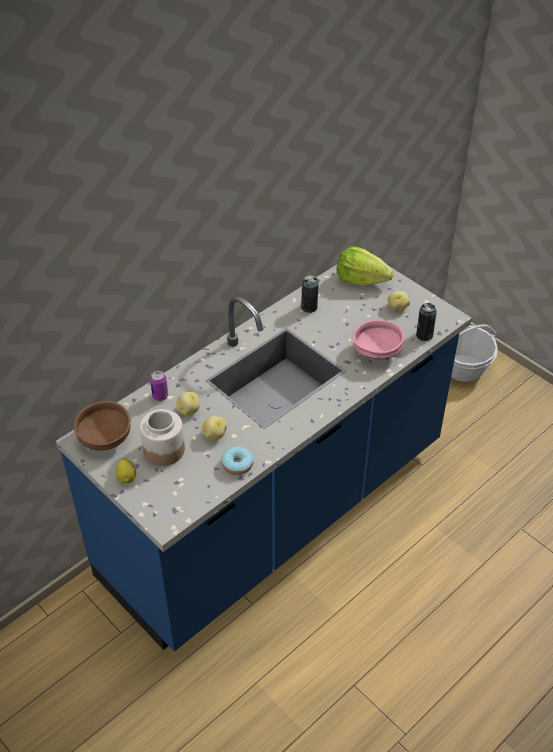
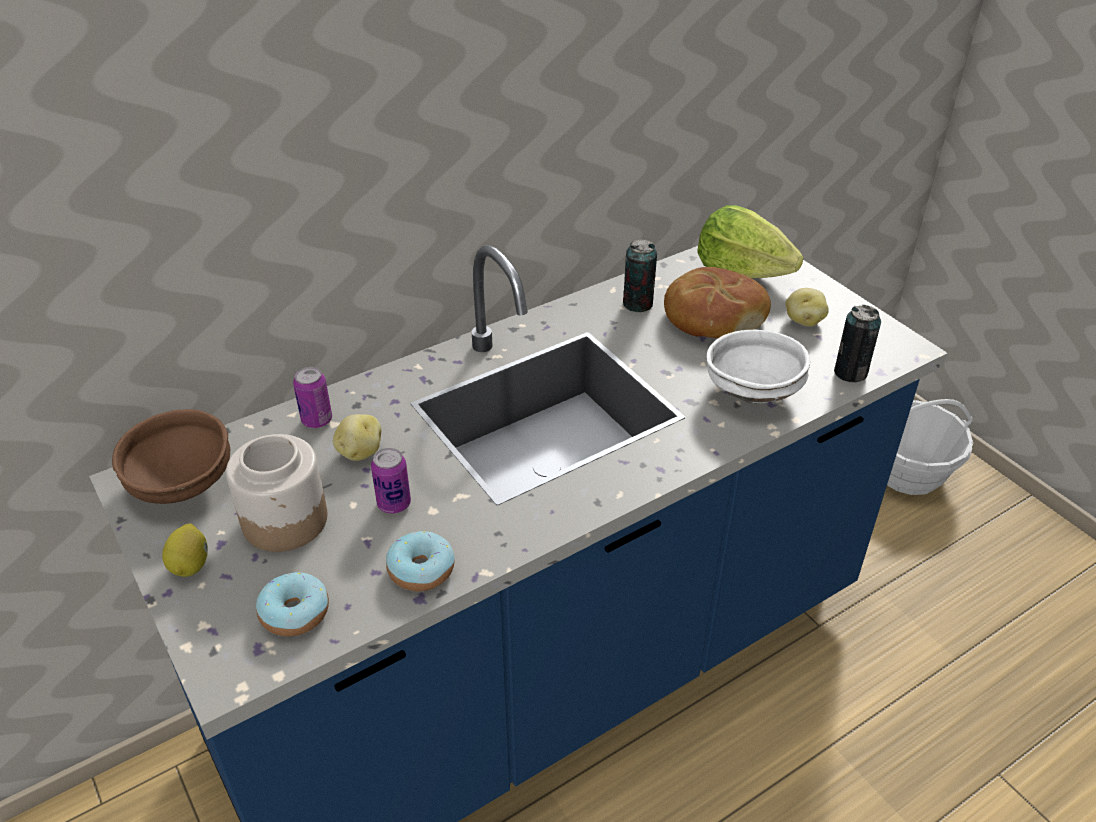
camera: 10 degrees right, 5 degrees down
potato [201,416,227,440] -> can [371,448,411,514]
pink bowl [353,320,404,359] -> white bowl [706,330,810,403]
none -> donut [256,572,329,637]
none -> bread [664,267,771,338]

